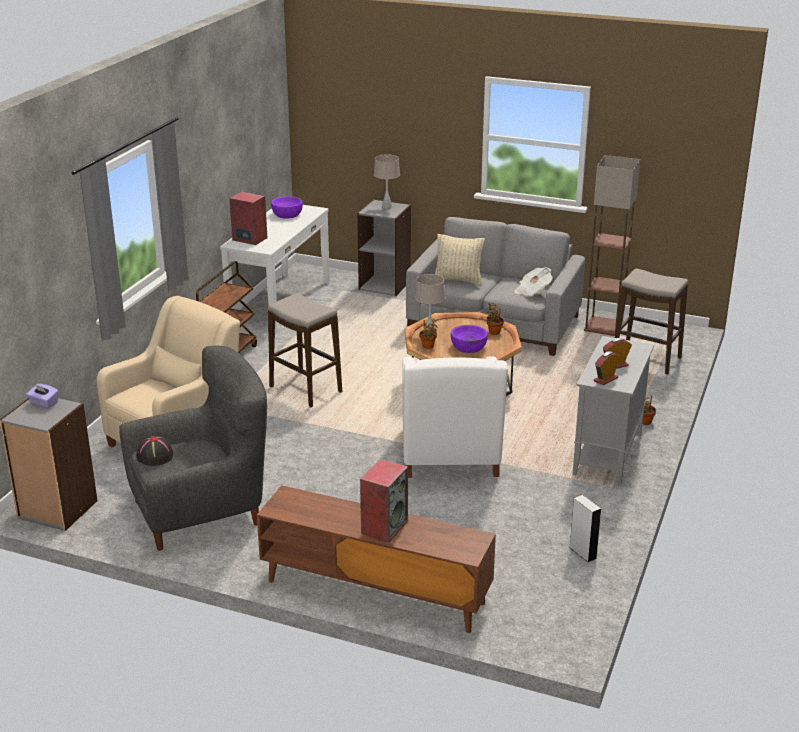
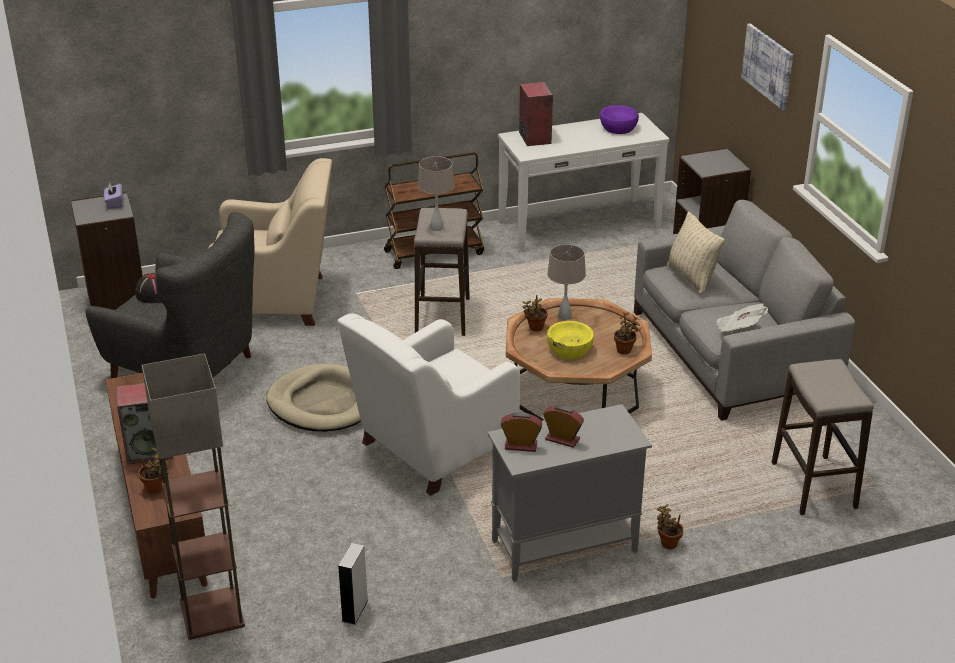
camera: 50 degrees right, 5 degrees up
beige table lamp [374,154,400,209] -> beige table lamp moved to [418,156,455,231]
purple bowl [451,325,488,353] -> yellow bowl [547,321,594,359]
floor lamp [584,155,641,336] -> floor lamp moved to [142,353,245,640]
none -> potted plant [138,448,170,493]
none -> beige dog bed [266,364,361,432]
none -> picture [741,23,793,110]

